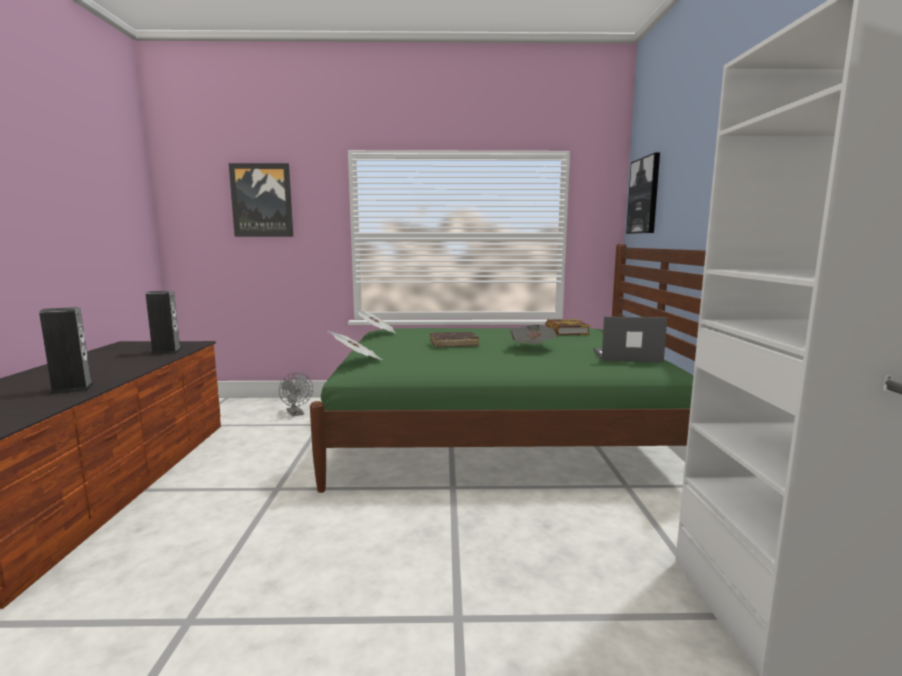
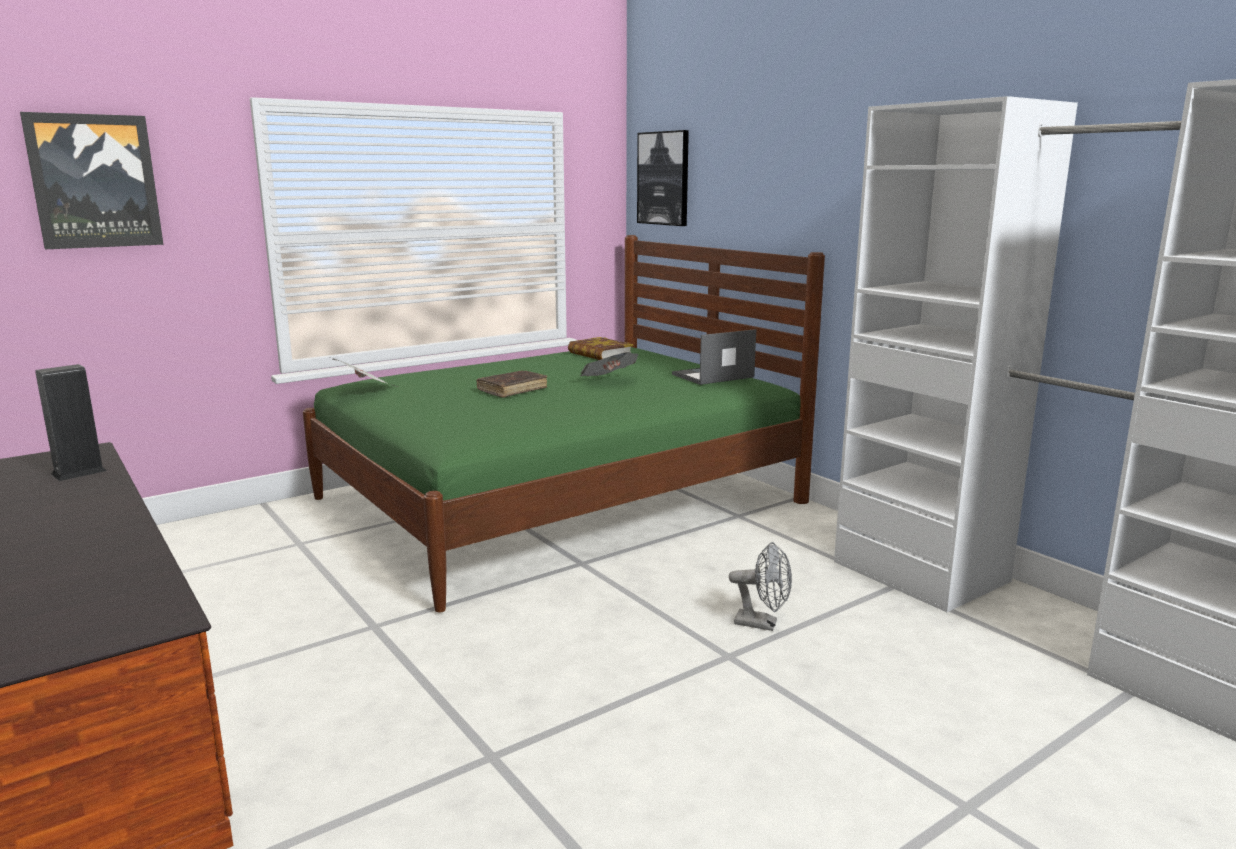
camera: 35 degrees left, 5 degrees up
speaker [39,307,94,394] -> none
grey fan [279,372,313,416] -> grey fan moved to [729,542,792,631]
newspaper [327,331,383,360] -> none

